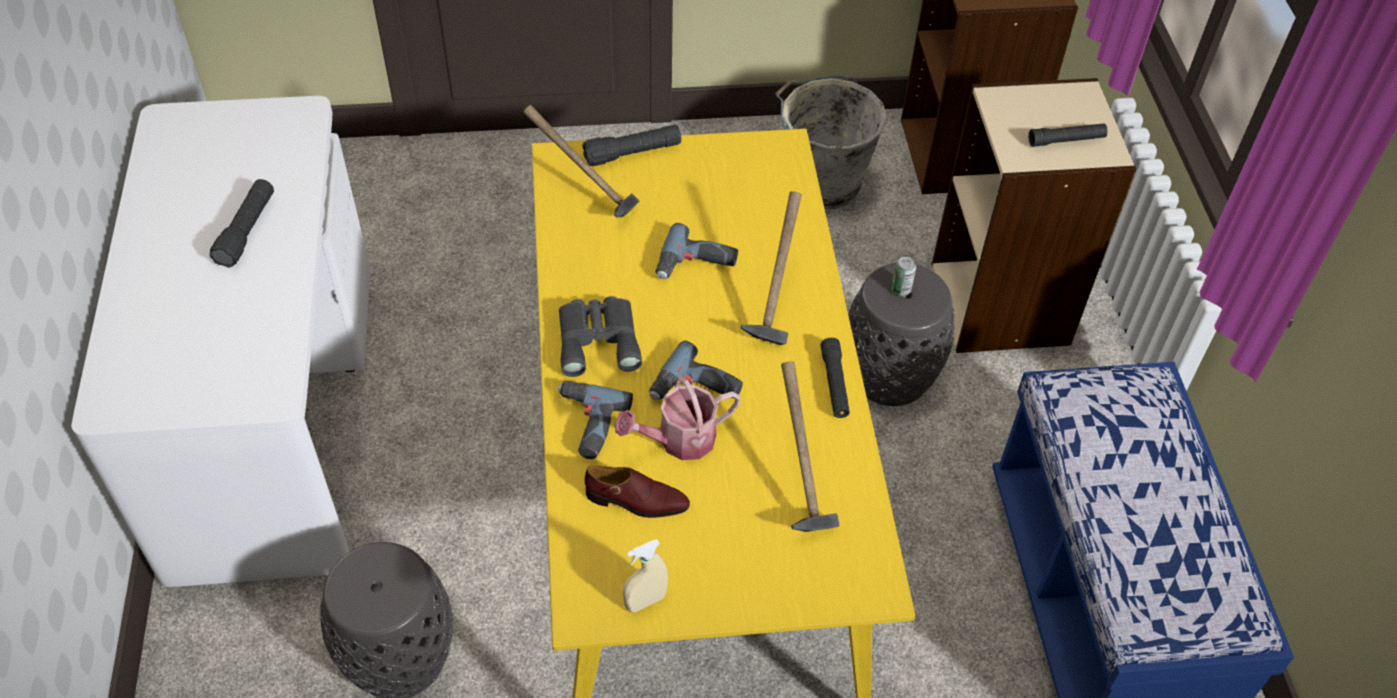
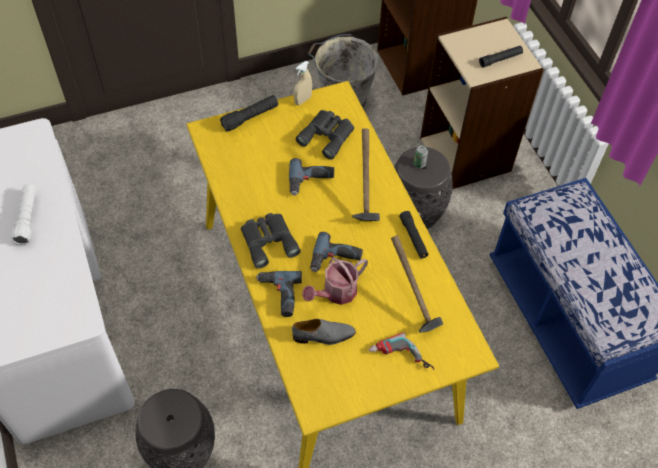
camera: 15 degrees left, 5 degrees up
black flashlight [210,179,274,268] -> white flashlight [11,184,37,245]
hammer [523,105,639,217] -> none
brown shoe [585,466,690,518] -> grey shoe [292,319,356,345]
beige spray bottle [623,539,668,613] -> beige spray bottle moved to [294,61,312,105]
none -> grey binoculars [296,110,354,160]
none -> power drill [369,332,434,370]

